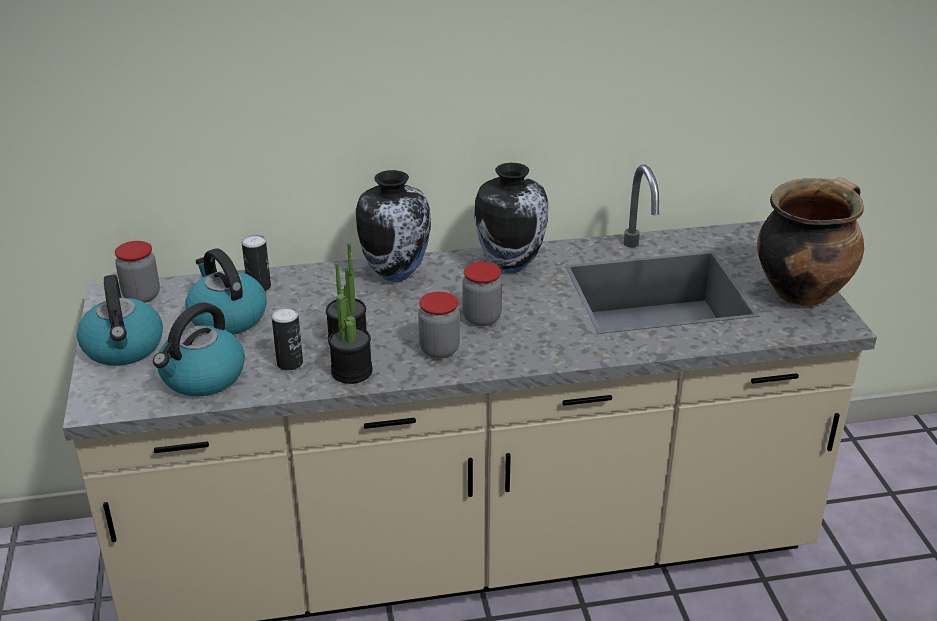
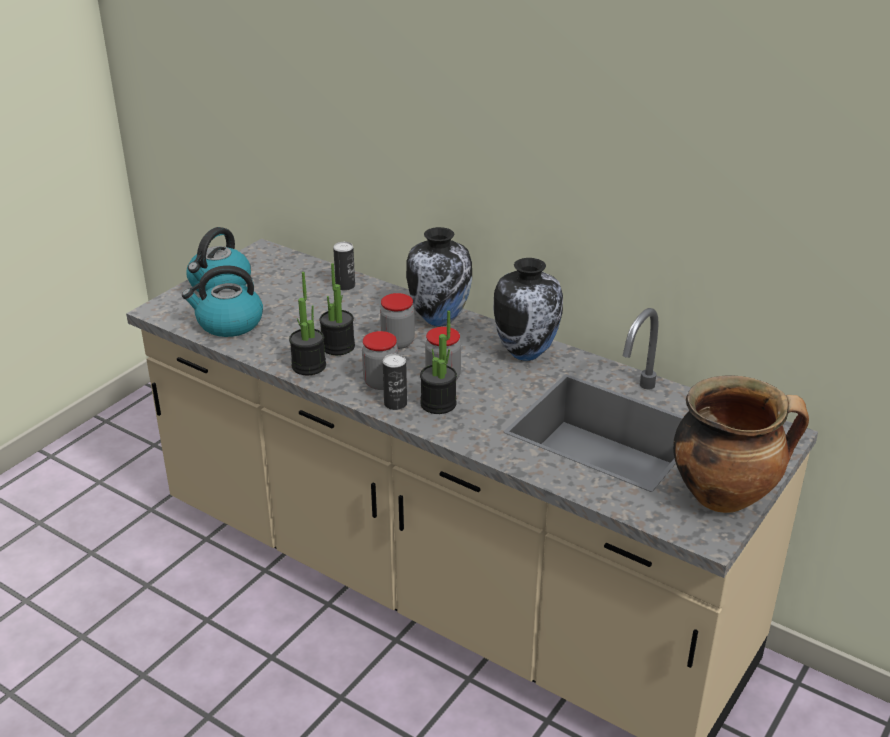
camera: 45 degrees right, 0 degrees up
jar [115,241,160,303] -> jar moved to [380,293,415,349]
kettle [185,248,267,334] -> none
can [272,307,303,371] -> can moved to [383,354,407,410]
none -> potted plant [420,311,457,414]

